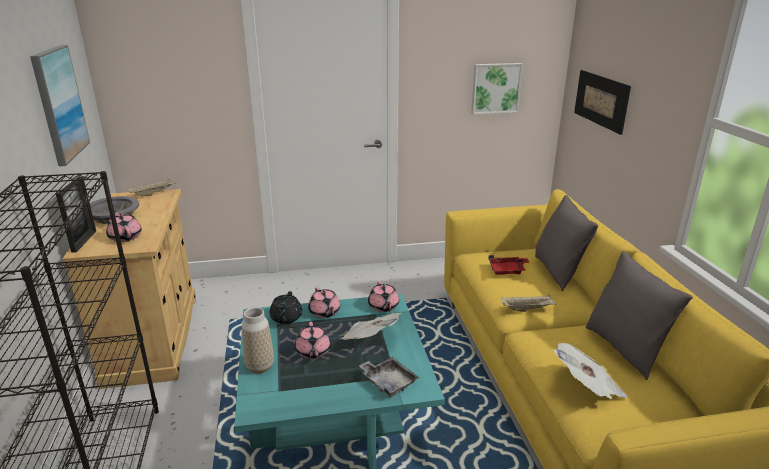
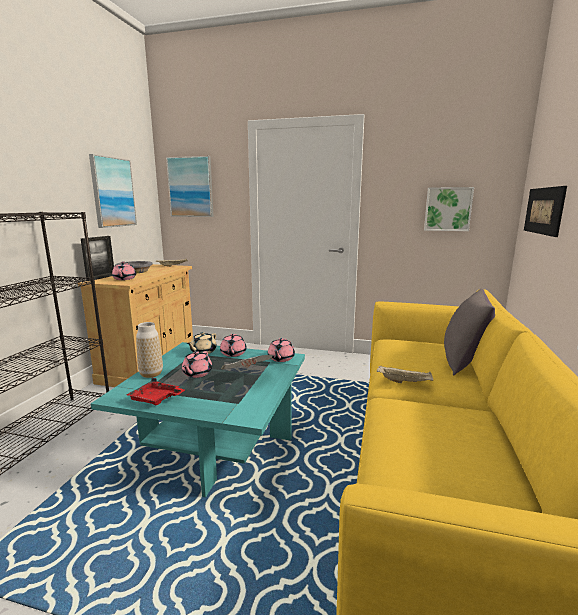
camera: 25 degrees right, 10 degrees down
black teapot [270,291,302,324] -> beige teapot [187,332,217,354]
grey tray [359,357,420,397] -> none
red tray [488,255,530,275] -> red tray moved to [126,378,185,405]
newspaper [553,343,628,399] -> none
grey pillow [586,251,693,380] -> none
none -> picture [166,156,213,217]

